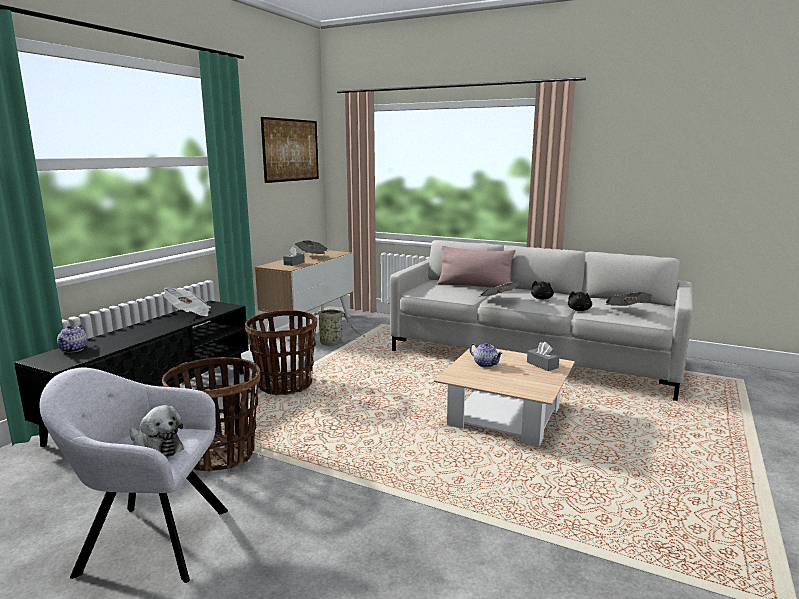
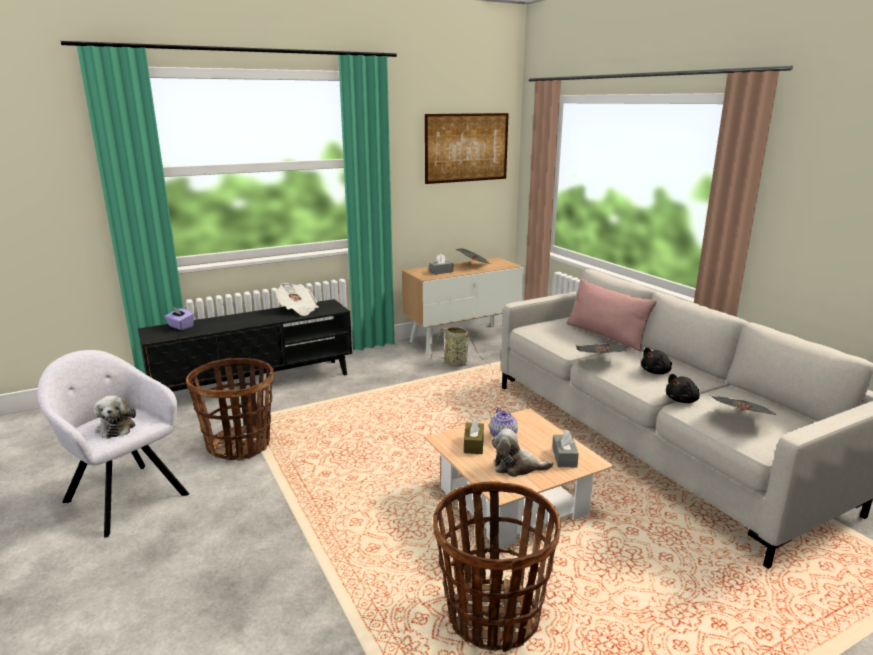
camera: 35 degrees right, 5 degrees up
teapot [57,324,88,353] -> purple tissue box [165,306,194,330]
basket [245,310,317,395] -> basket moved to [433,482,561,652]
none -> brown tissue box [464,418,484,454]
none -> plush toy [492,428,553,477]

